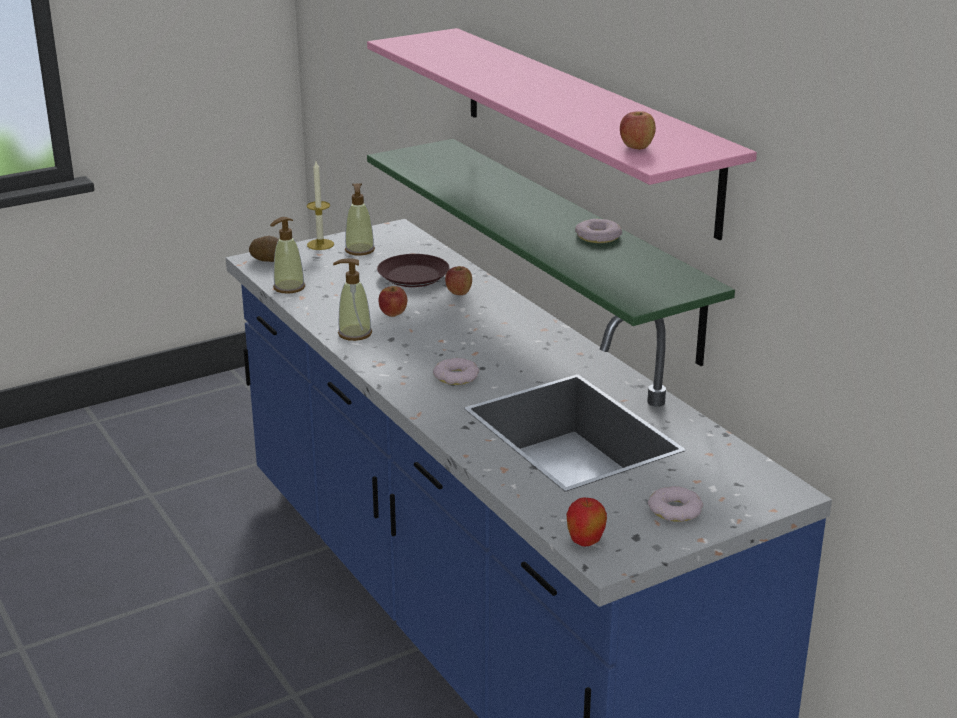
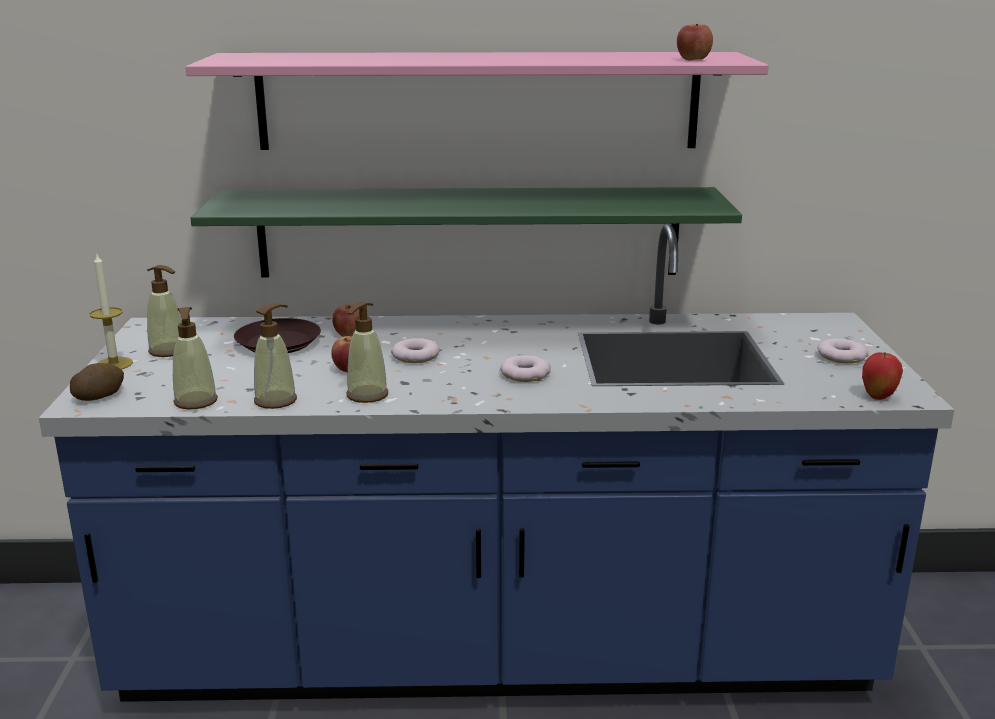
camera: 60 degrees left, 5 degrees down
donut [575,219,622,243] -> donut moved to [391,338,440,363]
none -> soap dispenser [254,303,297,409]

